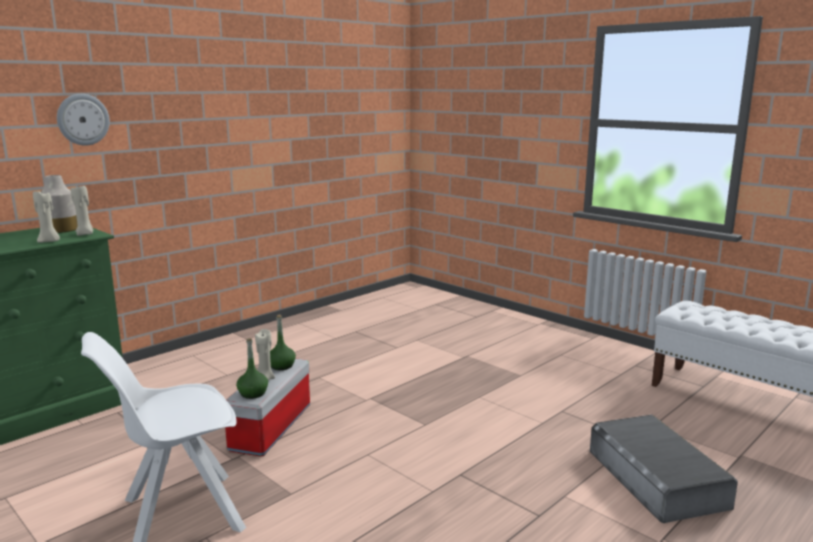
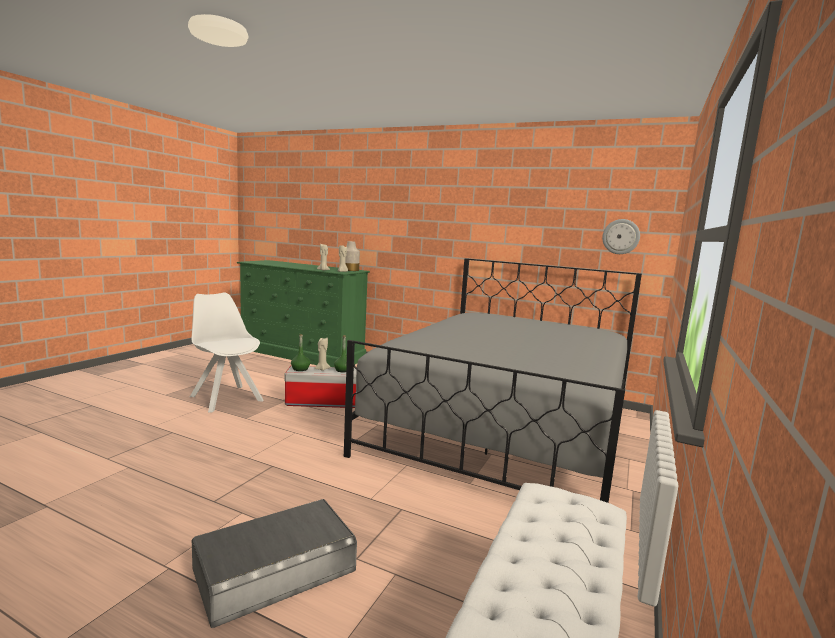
camera: 70 degrees right, 5 degrees down
wall clock [57,94,110,146] -> wall clock moved to [602,219,640,254]
none -> grey bed [344,258,642,503]

